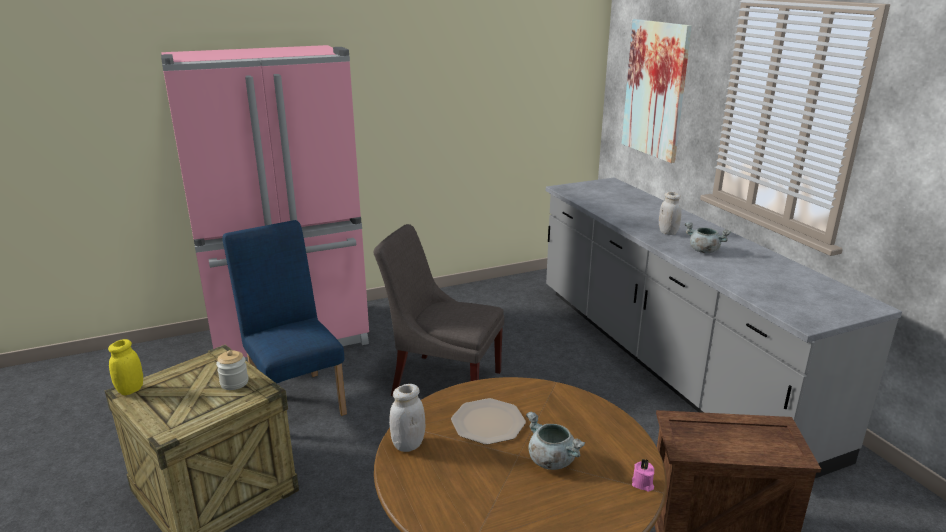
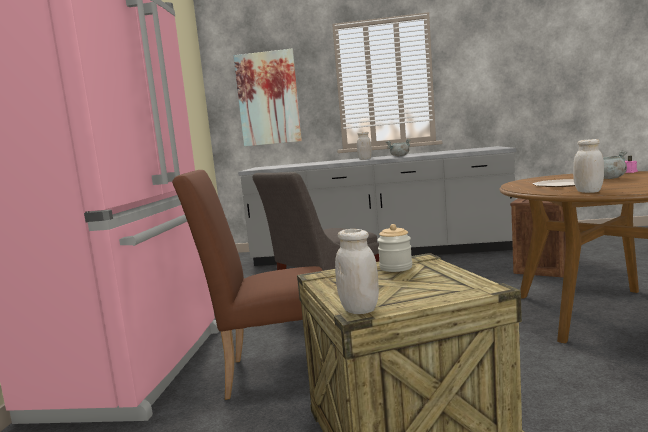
camera: 60 degrees left, 15 degrees down
yellow jar [108,339,143,395] -> white jar [335,229,379,314]
blue chair [222,220,347,416] -> brown chair [172,170,323,400]

